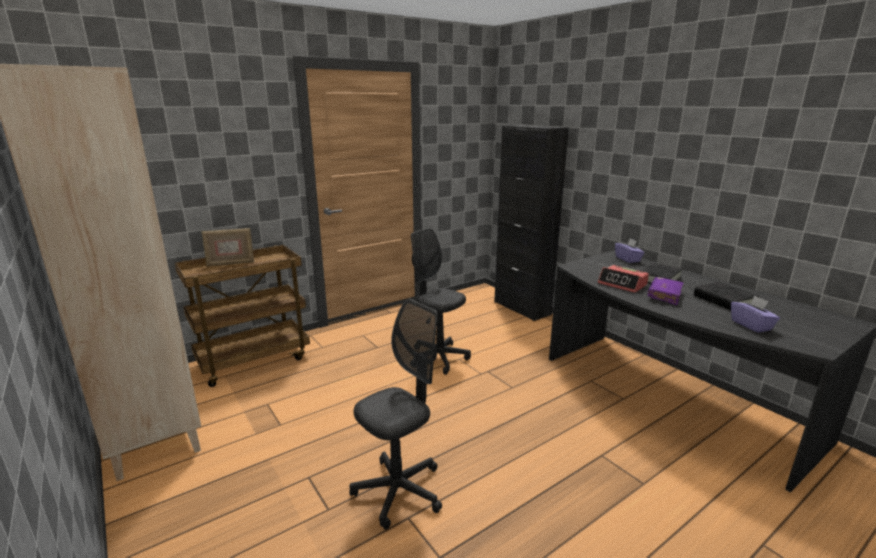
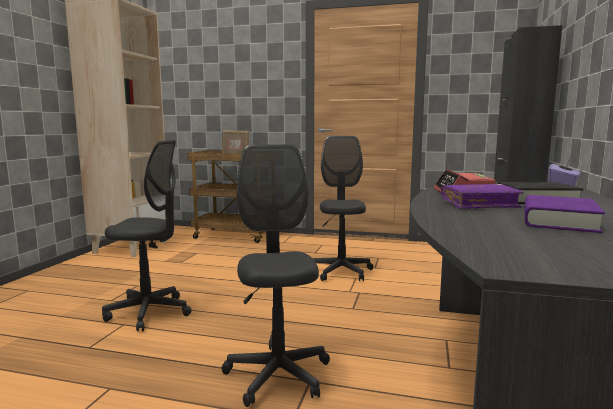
camera: 50 degrees right, 10 degrees down
black book [694,282,759,310] -> purple book [524,195,605,233]
purple tissue box [731,296,780,333] -> none
none -> grey office chair [222,144,330,407]

